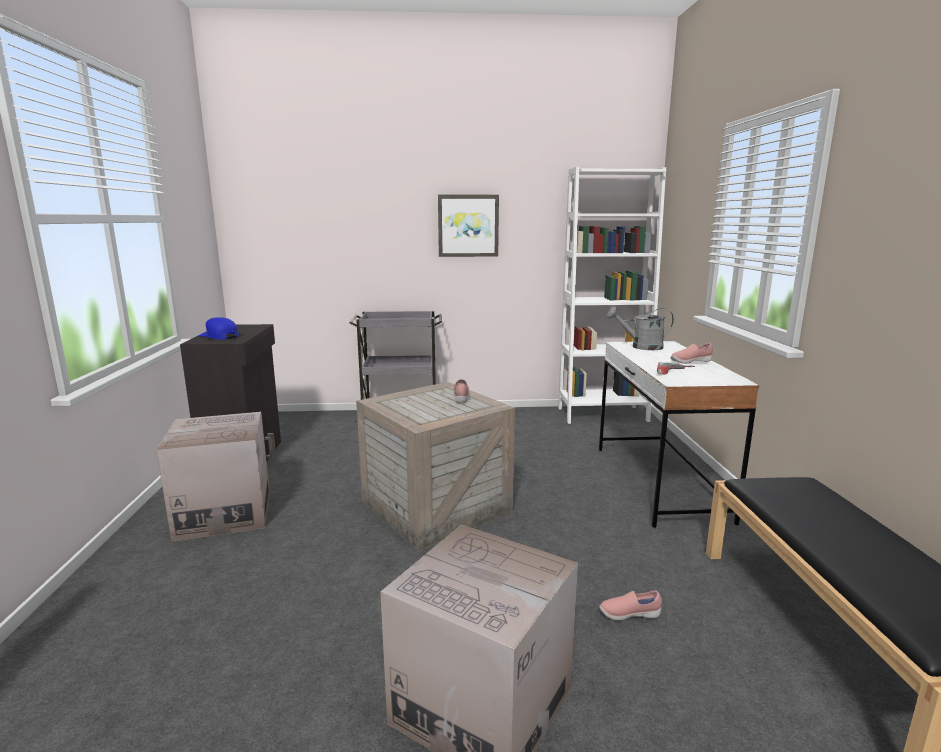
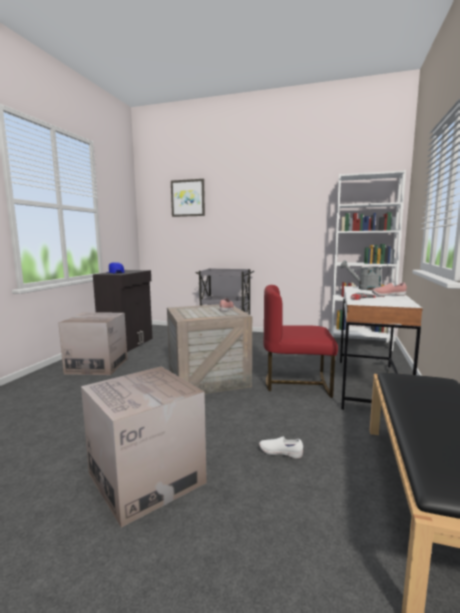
camera: 20 degrees right, 5 degrees down
picture [438,194,499,257] -> picture moved to [171,179,205,217]
pink shoe [599,590,662,620] -> white shoe [259,436,303,459]
none -> red chair [263,285,338,398]

